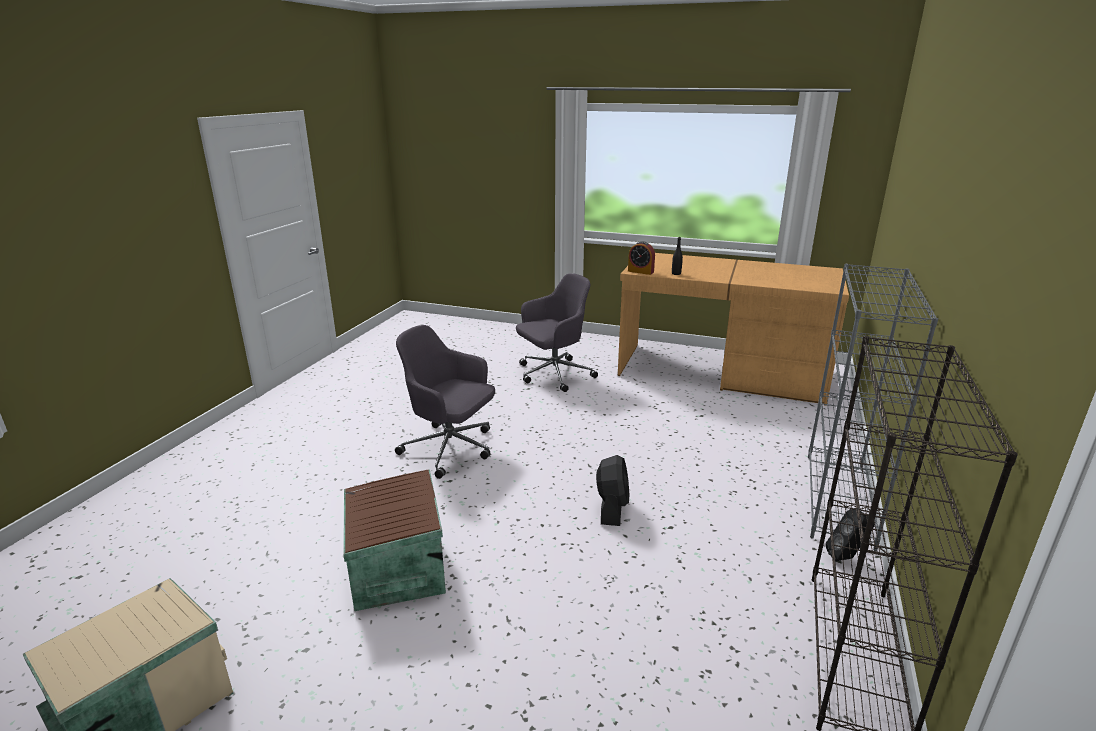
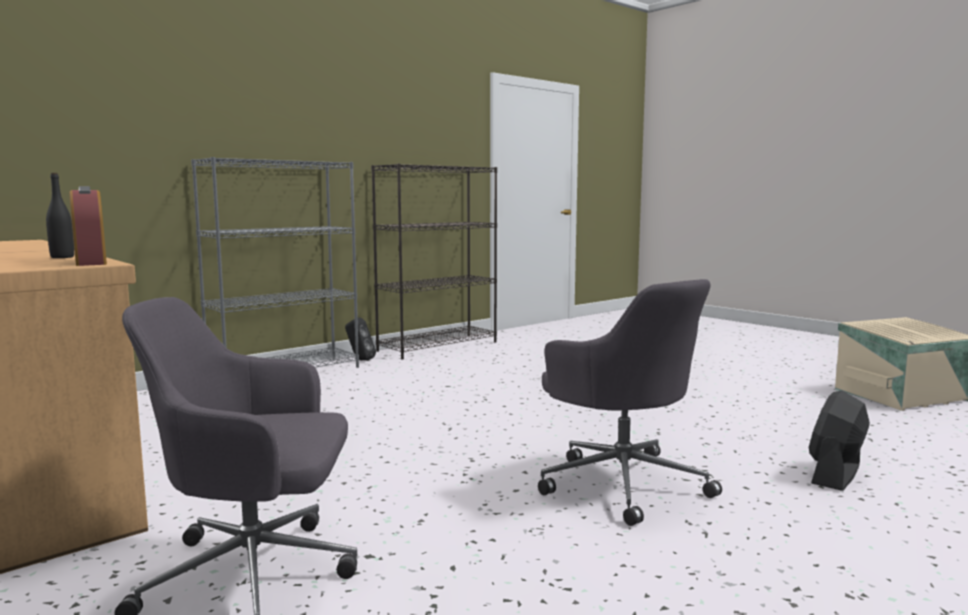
camera: 150 degrees left, 15 degrees down
brown storage box [343,469,446,611] -> none
black fan [596,455,629,526] -> black fan moved to [809,390,870,491]

